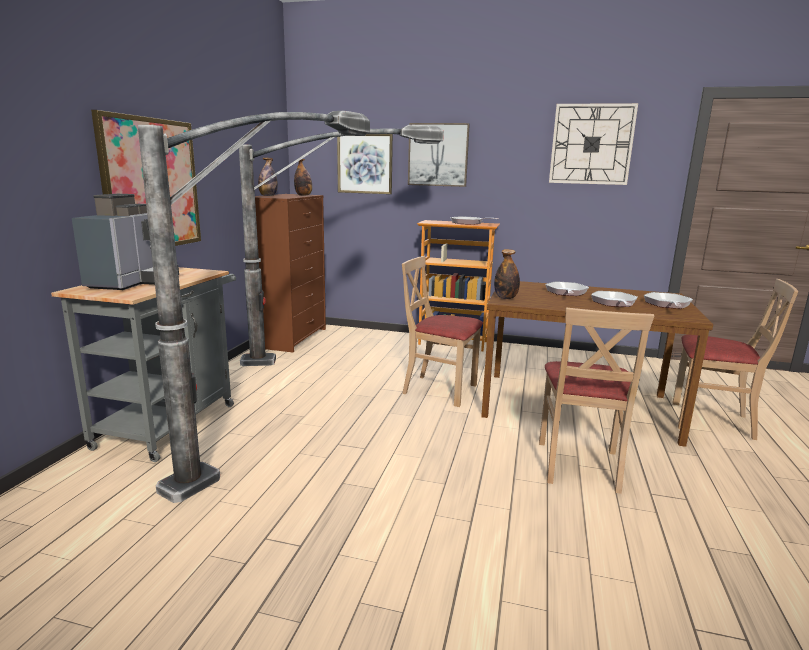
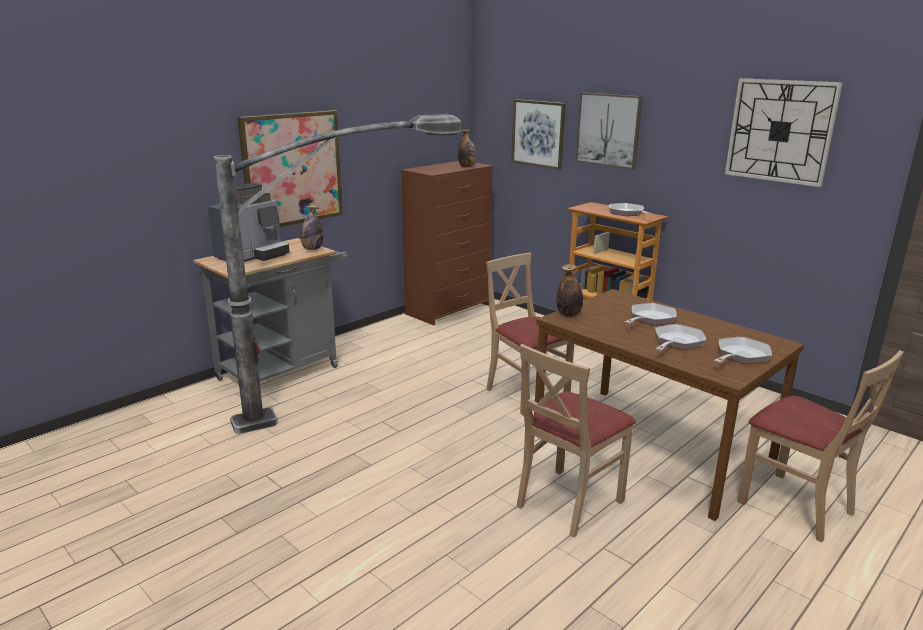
camera: 30 degrees right, 5 degrees up
floor lamp [239,125,444,366] -> none
bottle [258,158,278,196] -> bottle moved to [301,206,323,250]

